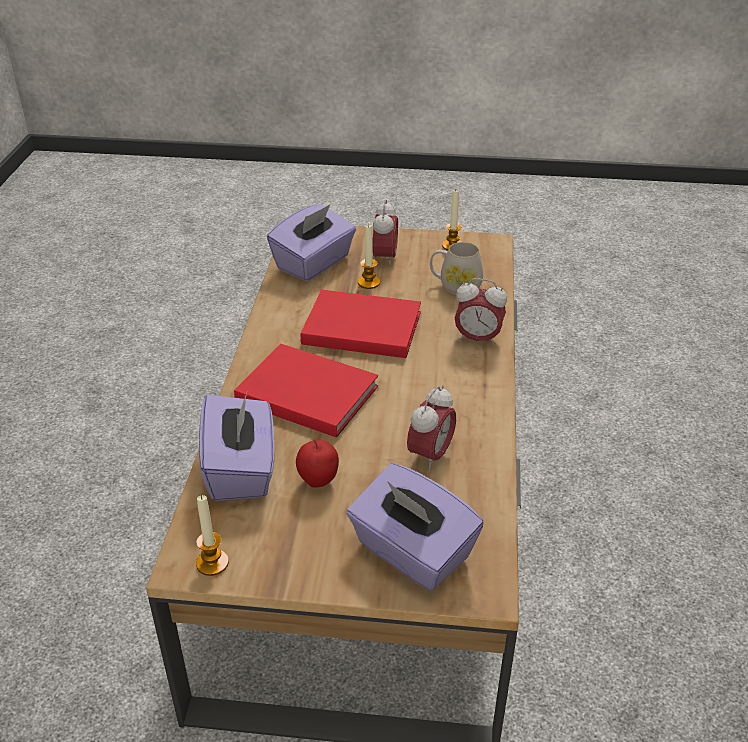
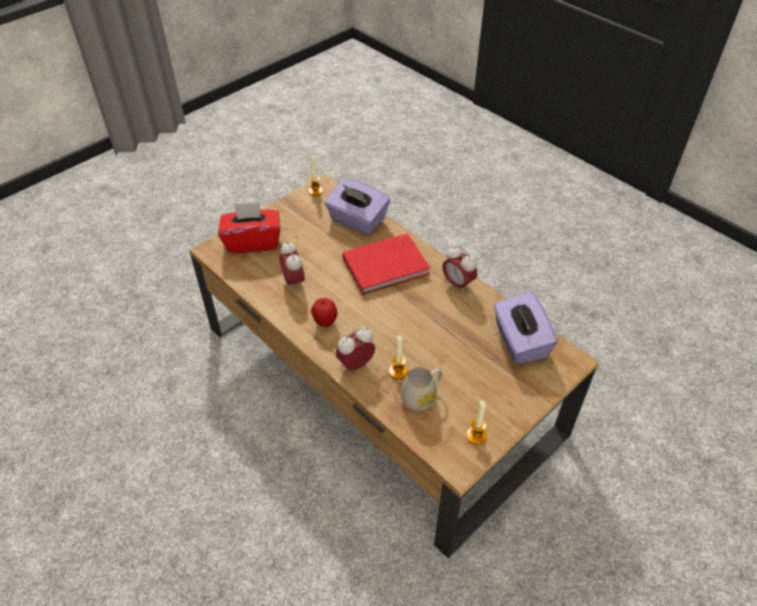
camera: 130 degrees right, 10 degrees up
apple [296,439,339,488] -> apple moved to [311,298,337,327]
red book [300,290,421,358] -> none
purple tissue box [347,464,484,591] -> red tissue box [218,202,280,253]
candle [358,224,380,289] -> candle moved to [389,336,408,379]
alarm clock [373,199,398,267] -> alarm clock moved to [442,246,478,294]

